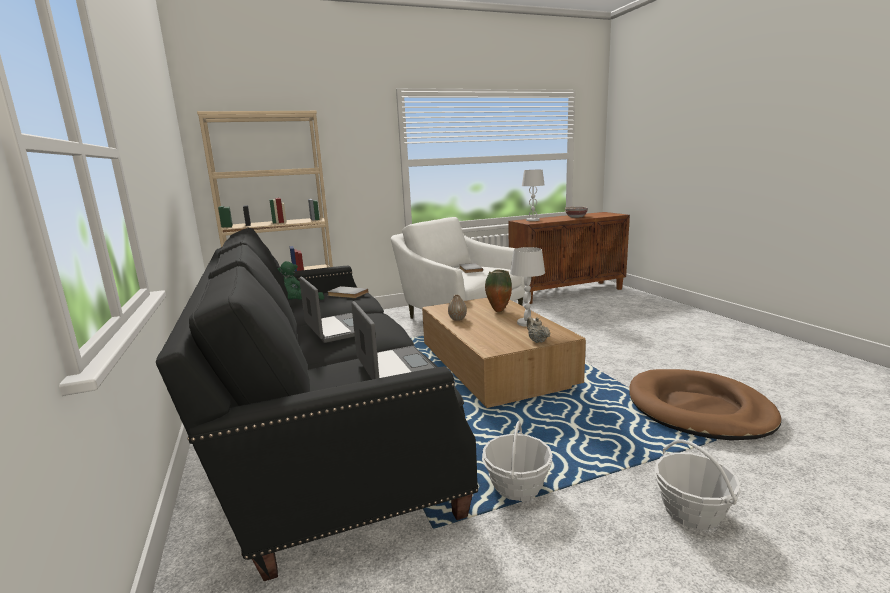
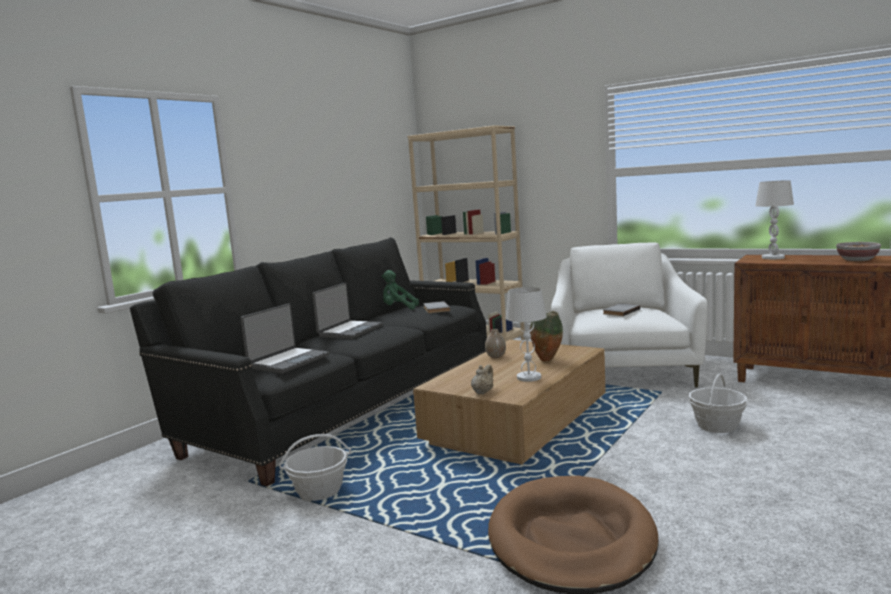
camera: 55 degrees right, 5 degrees down
basket [654,440,741,529] -> basket moved to [688,373,748,433]

